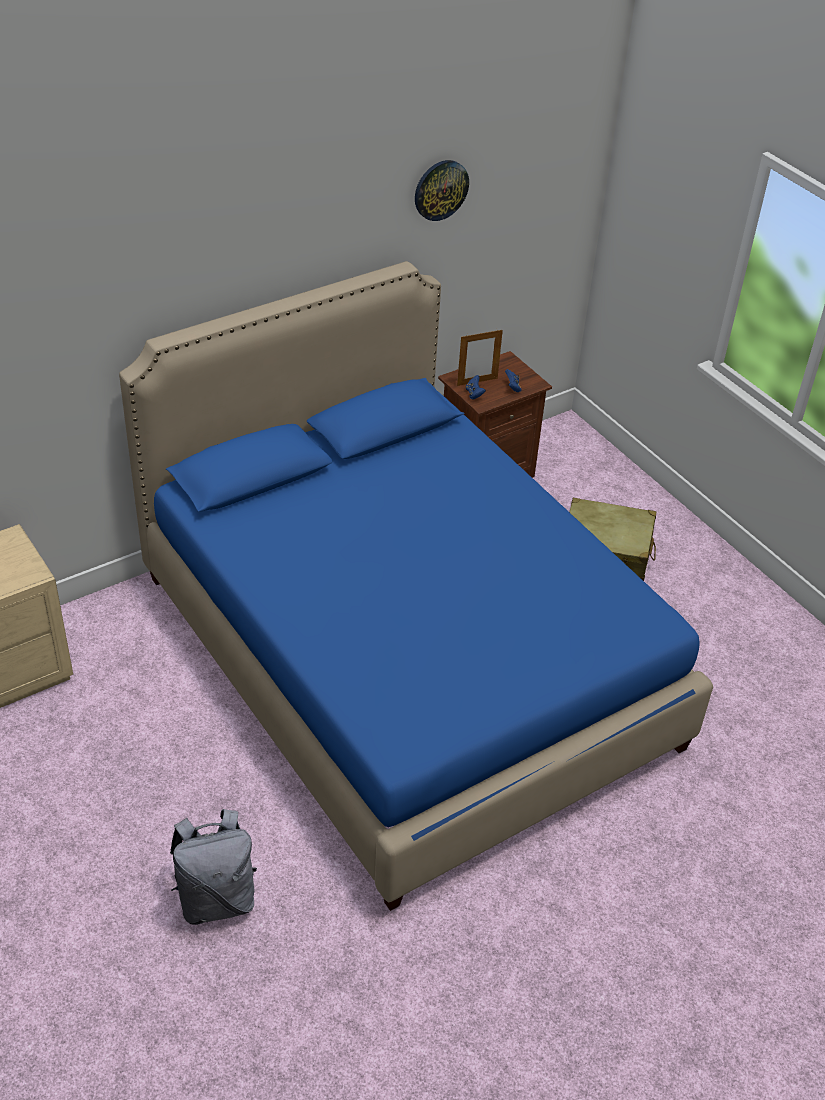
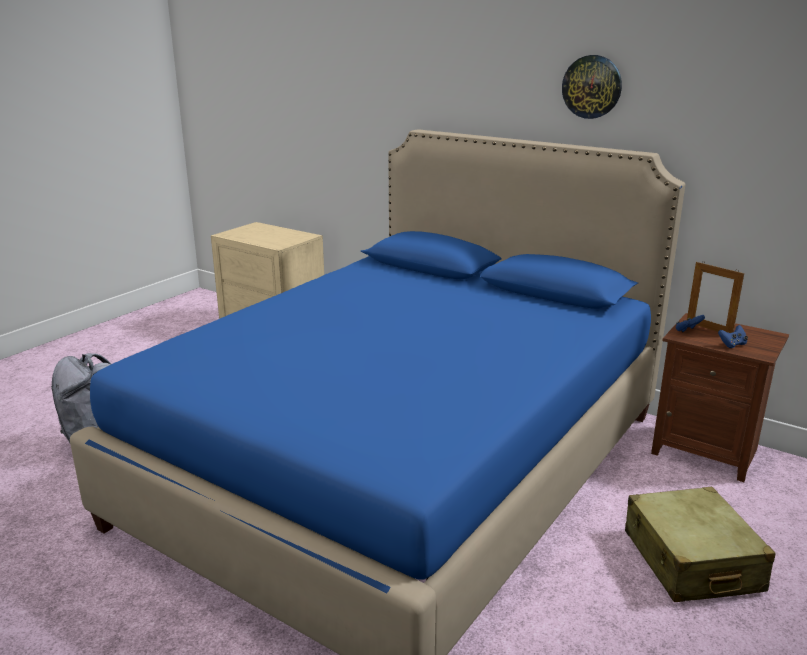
camera: 70 degrees right, 20 degrees down
wall clock [415,160,469,221] -> wall clock moved to [562,55,622,119]

